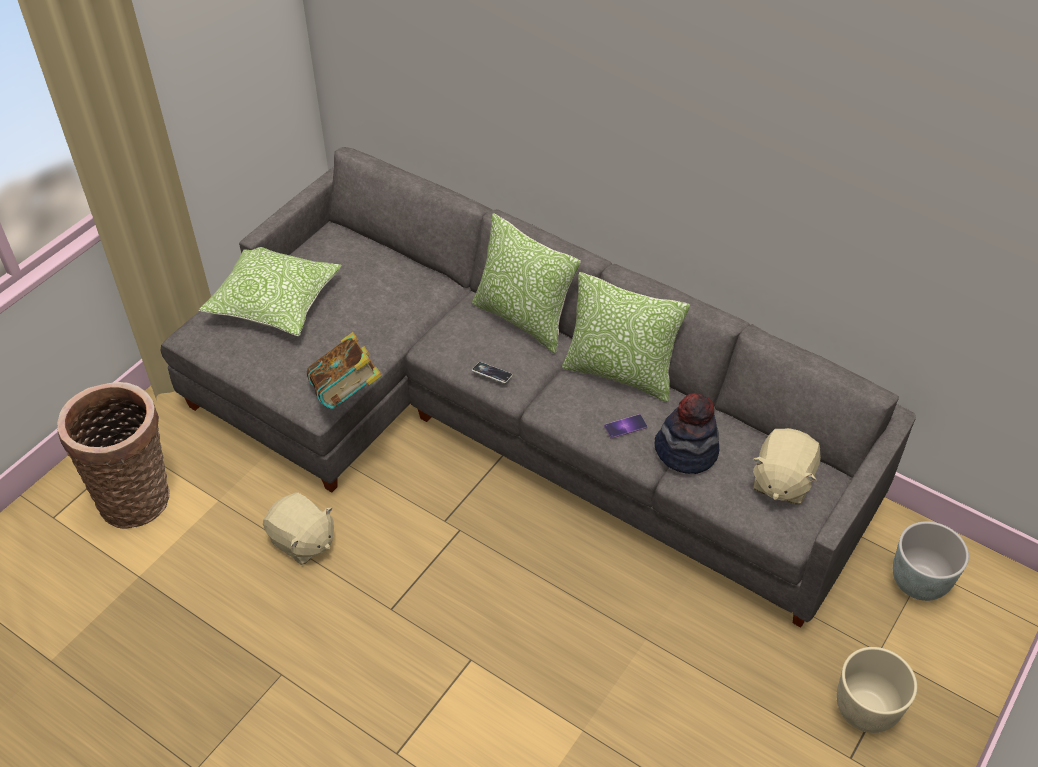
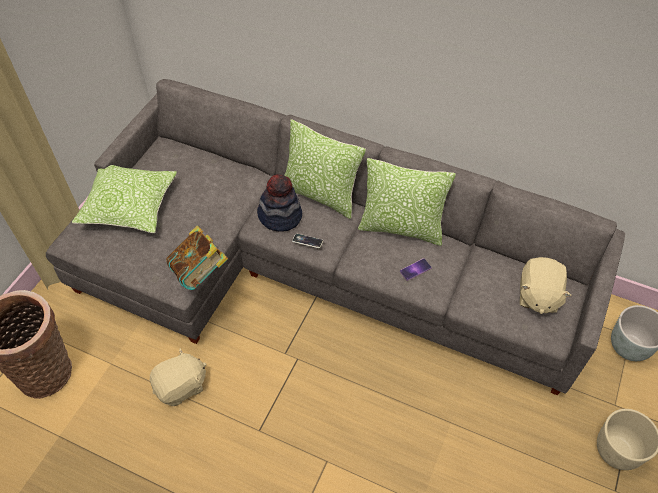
camera: 10 degrees left, 5 degrees up
beige plush toy [263,493,334,565] -> beige plush toy turned 60 degrees counterclockwise [150,348,207,406]
hat [655,393,719,474] -> hat moved to [257,174,302,232]

